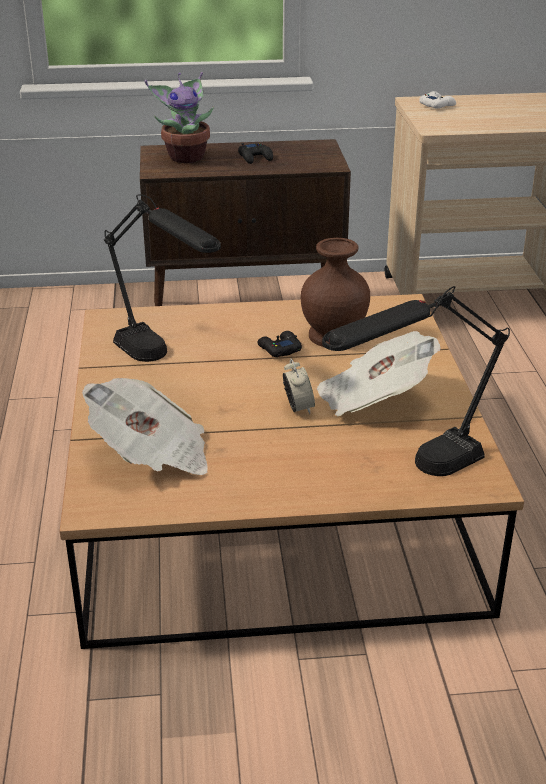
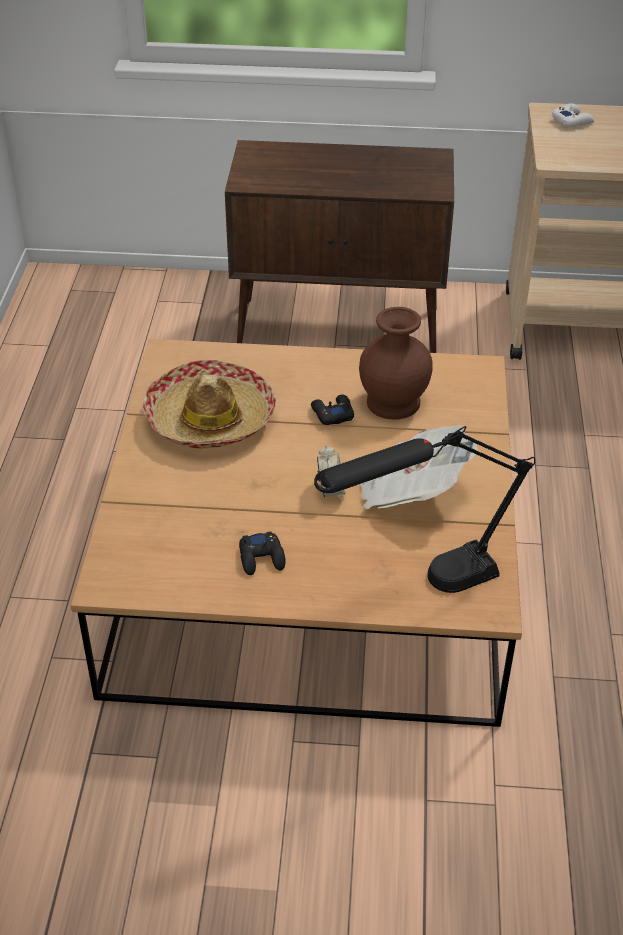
camera: 10 degrees right, 10 degrees up
newspaper [82,378,208,475] -> none
black table lamp [104,194,221,362] -> hat [143,360,276,449]
potted plant [144,72,214,163] -> none
black game controller [238,143,273,164] -> black game controller moved to [239,532,286,575]

